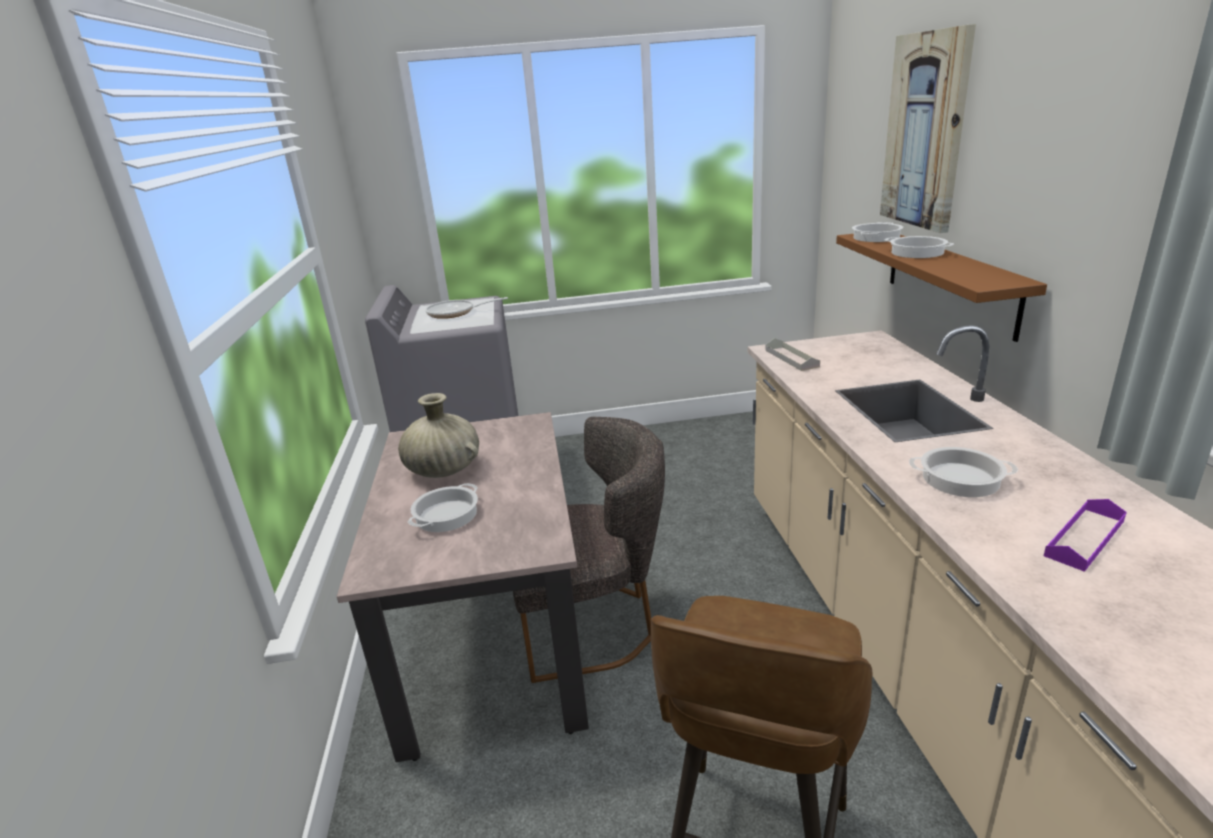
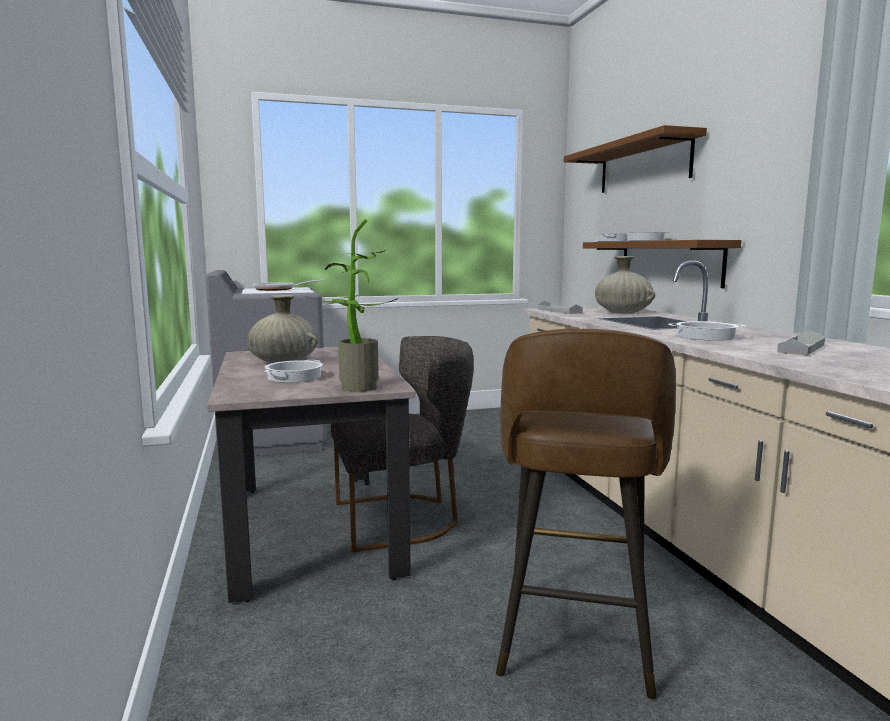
camera: 10 degrees left, 15 degrees down
picture [880,24,976,233] -> brown shelf [564,125,707,193]
purple tray [1044,499,1127,572] -> grey tray [777,330,825,355]
none -> potted plant [306,219,399,392]
none -> beige vase [595,256,655,314]

